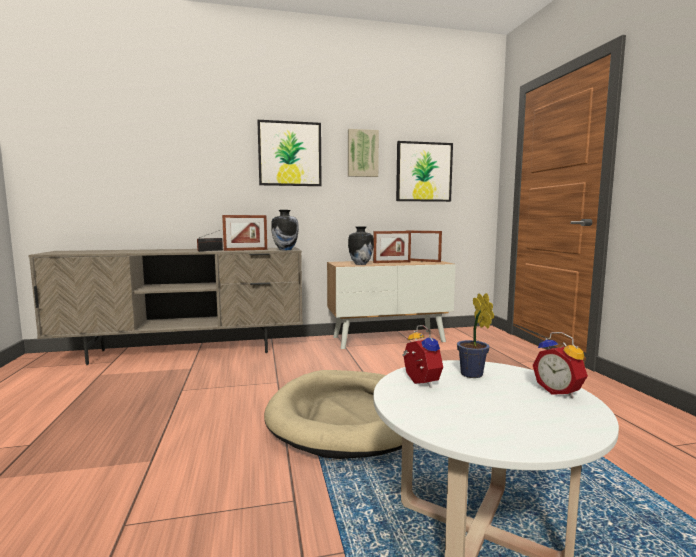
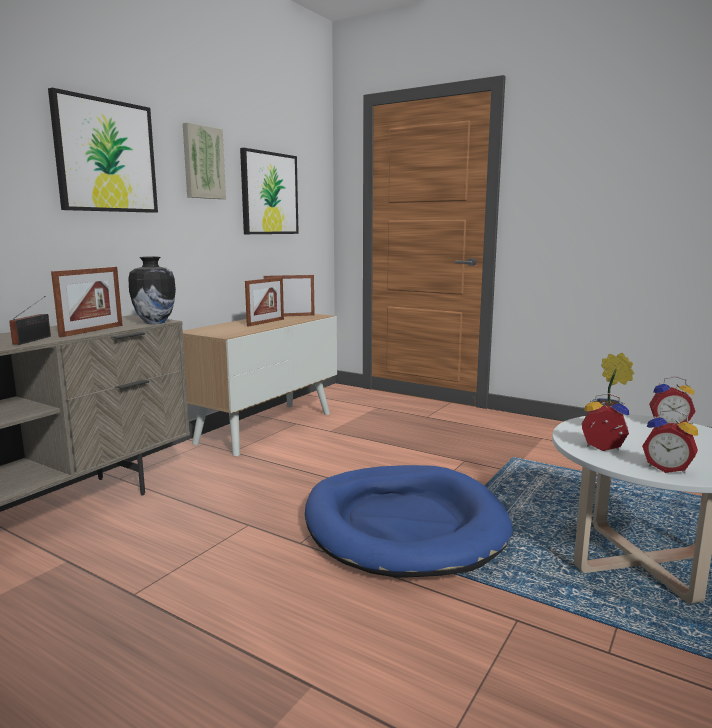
camera: 45 degrees left, 5 degrees up
beige dog bed [264,370,402,459] -> blue dog bed [305,465,513,578]
vase [348,227,374,265] -> none
none -> alarm clock [642,410,698,474]

